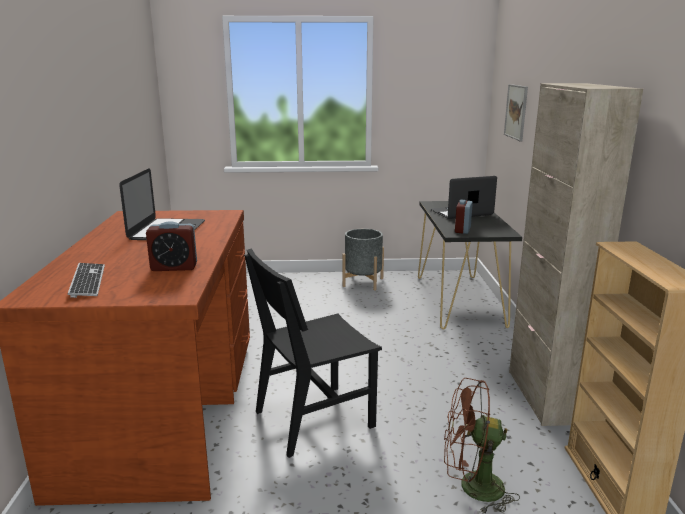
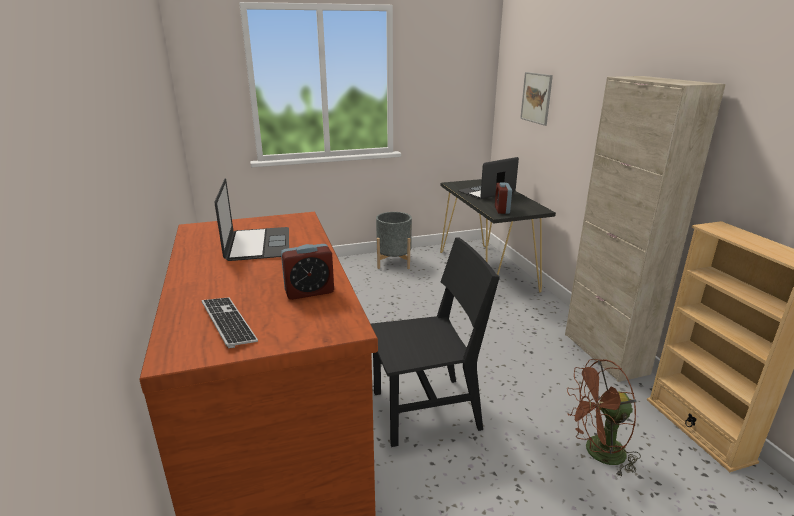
camera: 15 degrees left, 5 degrees up
black chair [244,248,382,458] -> black chair turned 150 degrees counterclockwise [371,237,500,447]

